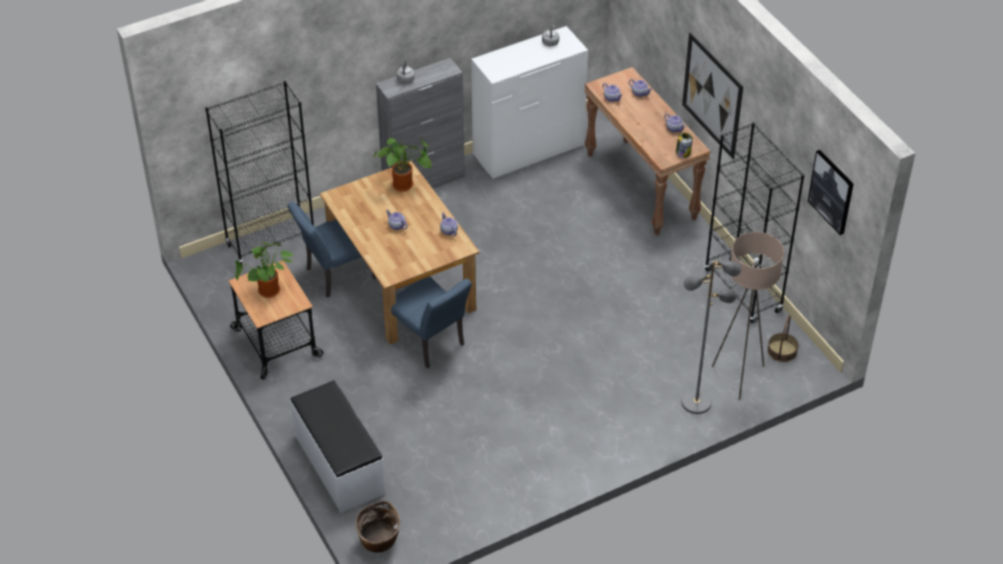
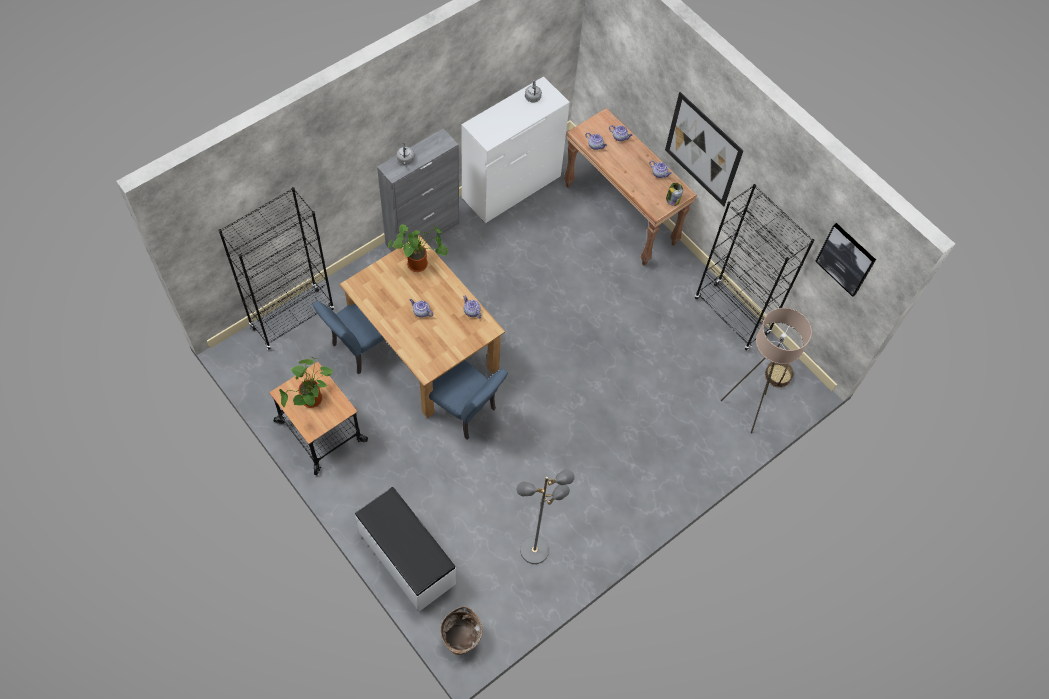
camera: 15 degrees left, 15 degrees up
grey floor lamp [681,261,741,414] -> grey floor lamp moved to [517,469,575,564]

